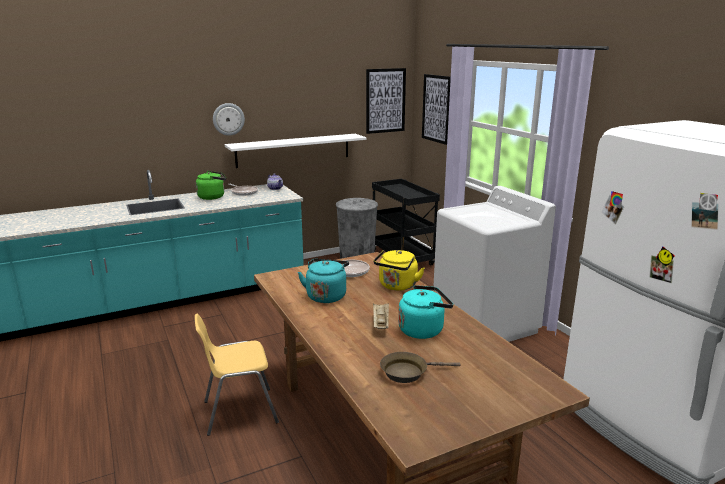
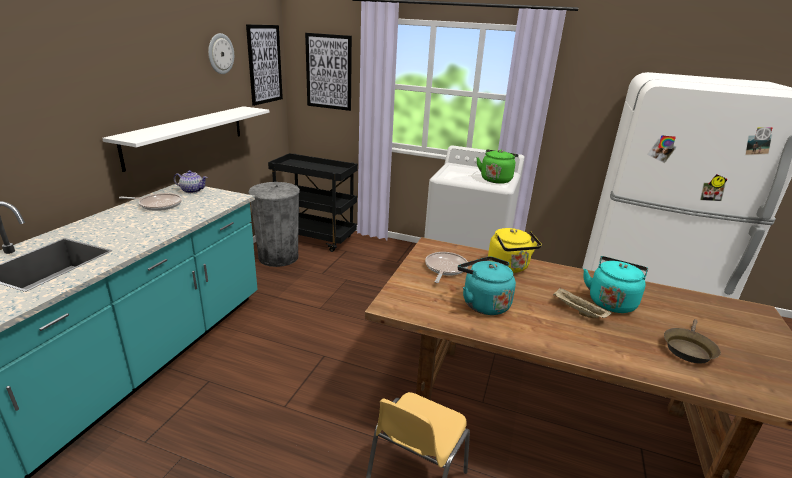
camera: 45 degrees left, 5 degrees up
green kettle [196,171,226,200] -> green kettle moved to [476,149,519,184]
wall clock [213,103,245,136] -> wall clock moved to [208,33,234,74]

